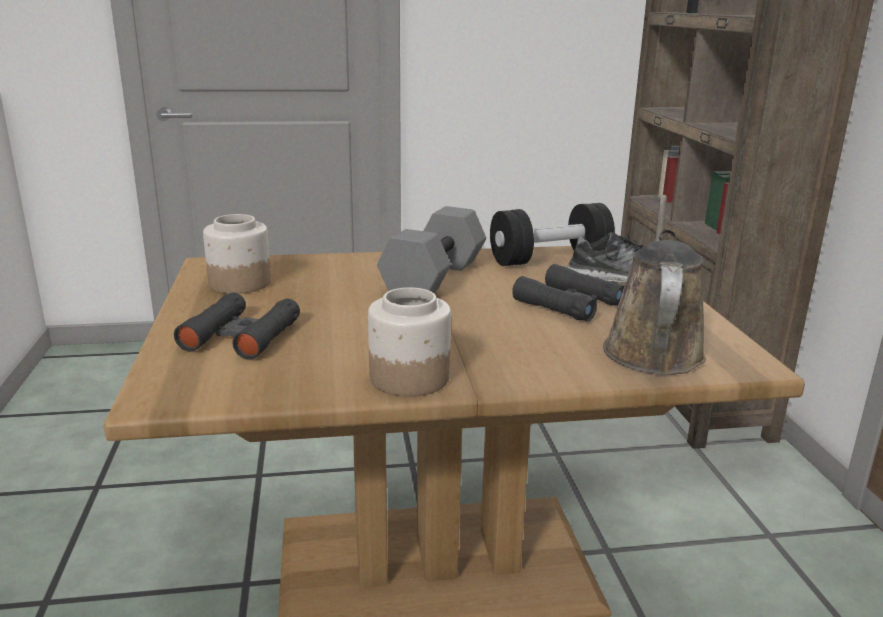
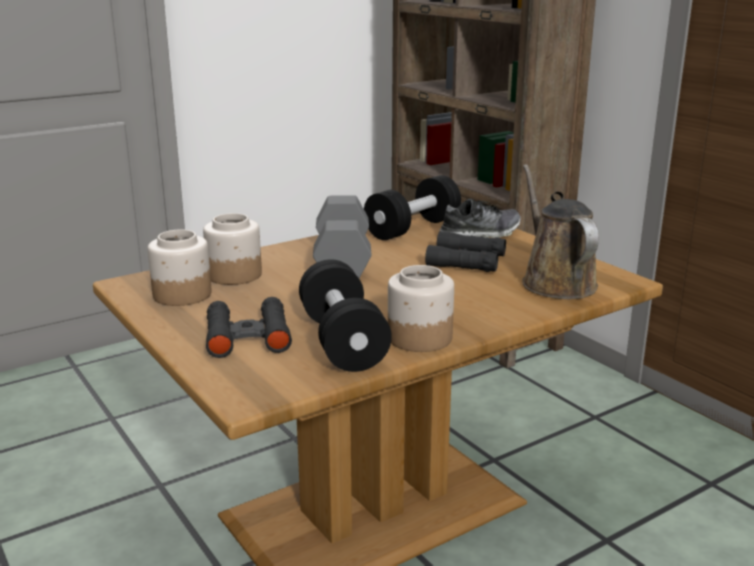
camera: 25 degrees left, 0 degrees up
none -> jar [203,213,262,285]
none -> black dumbbell [299,259,392,372]

